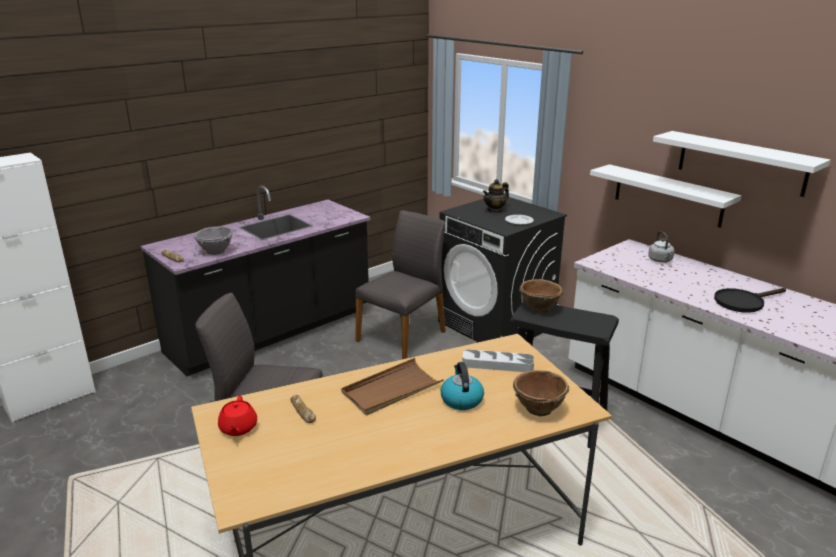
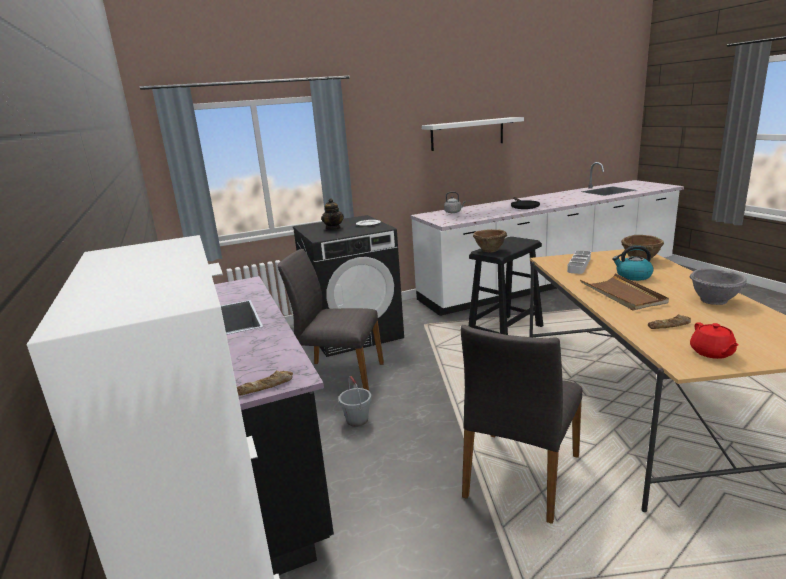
camera: 70 degrees left, 5 degrees down
grey bowl [194,226,233,255] -> grey bowl moved to [690,269,747,305]
red teapot [218,396,257,436] -> red teapot turned 75 degrees clockwise [690,322,739,359]
grey chair [356,210,446,359] -> grey chair turned 45 degrees counterclockwise [277,249,384,391]
white shelf [590,164,742,228] -> none
none -> grey bucket [339,376,372,427]

